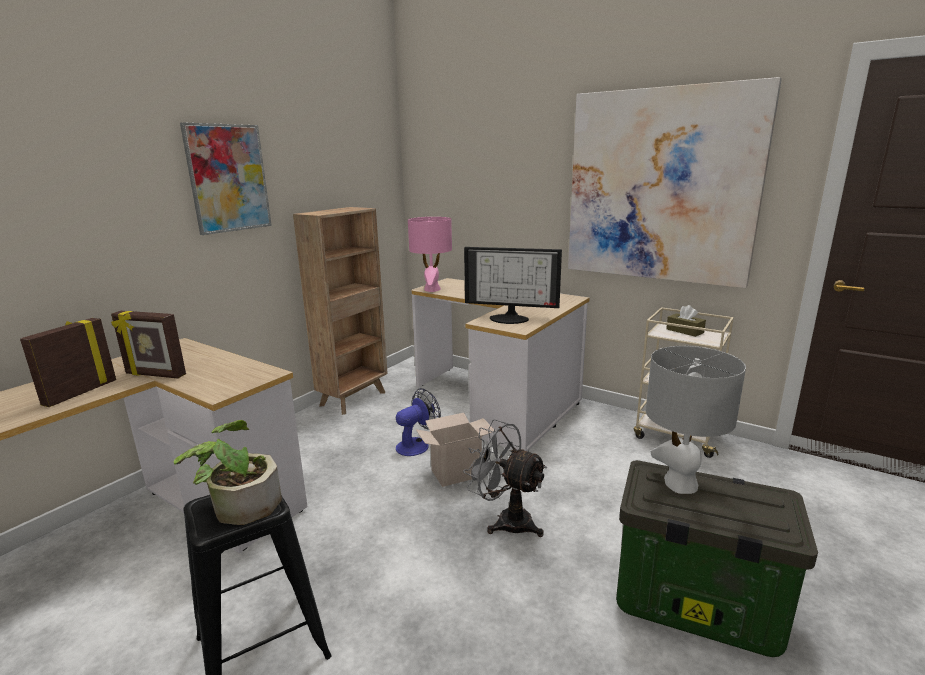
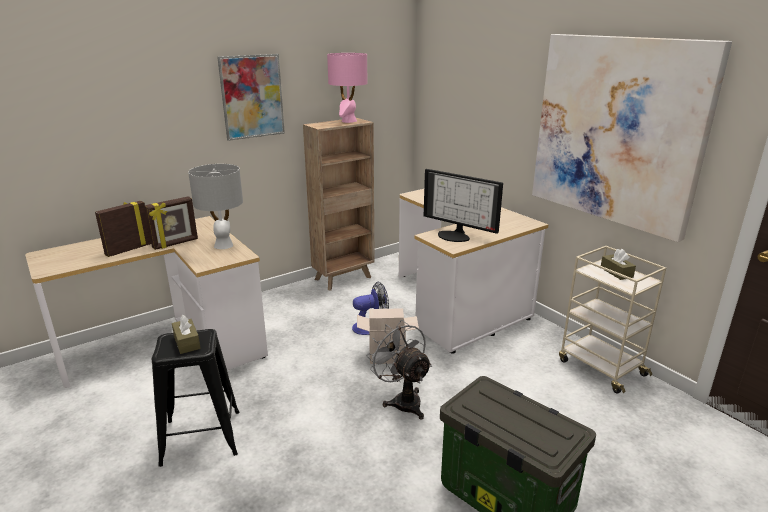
camera: 20 degrees right, 5 degrees up
picture frame [111,311,186,378] -> picture frame turned 75 degrees counterclockwise [144,196,198,250]
potted plant [174,420,282,525] -> brown tissue box [172,315,201,354]
pink table lamp [408,217,452,292] -> pink table lamp moved to [327,53,367,123]
grey table lamp [646,346,746,494] -> grey table lamp moved to [188,164,243,249]

